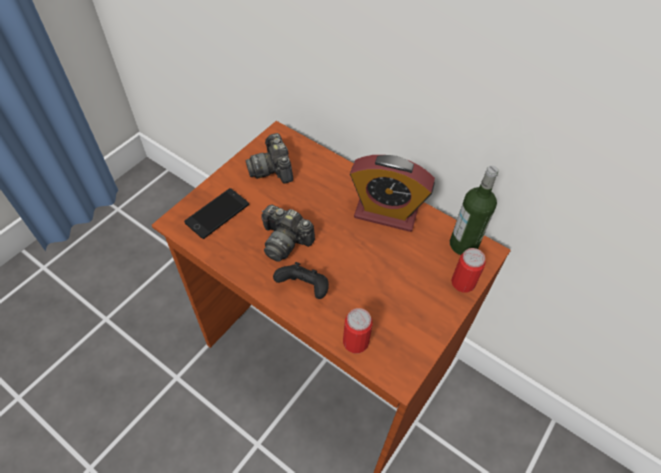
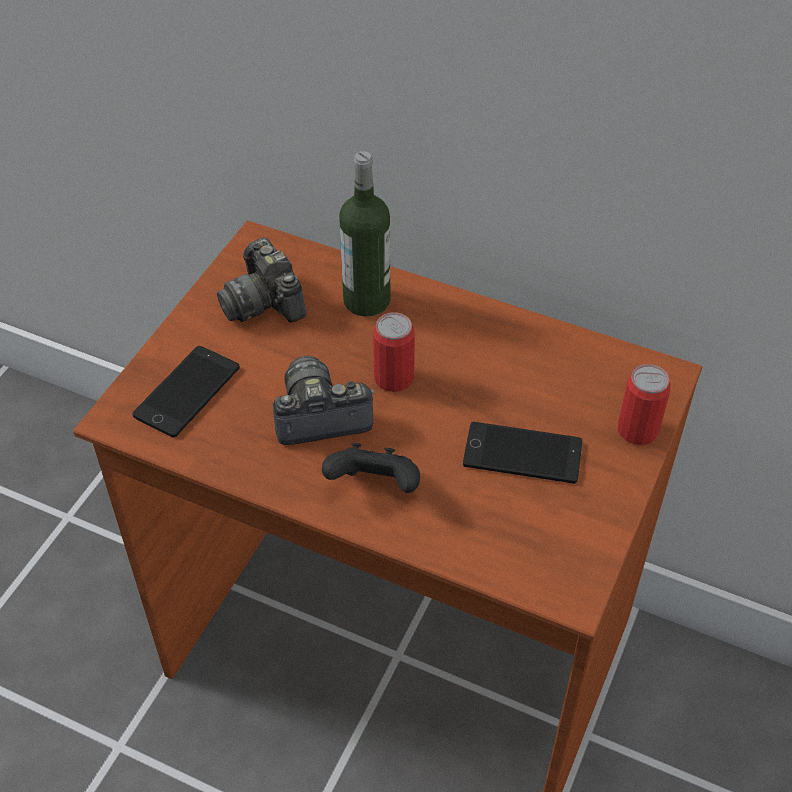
camera: 10 degrees left, 5 degrees down
camera [261,205,315,262] -> camera turned 150 degrees clockwise [273,356,375,445]
can [343,308,373,353] -> can moved to [373,312,415,392]
alarm clock [350,155,435,232] -> none
bottle [450,166,498,255] -> bottle moved to [339,151,390,316]
none -> phone [463,422,582,484]

